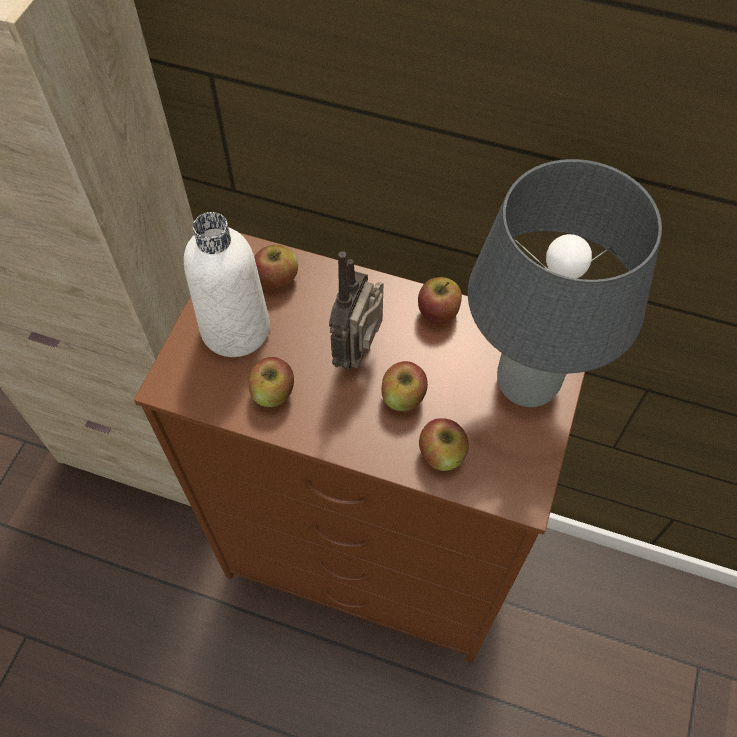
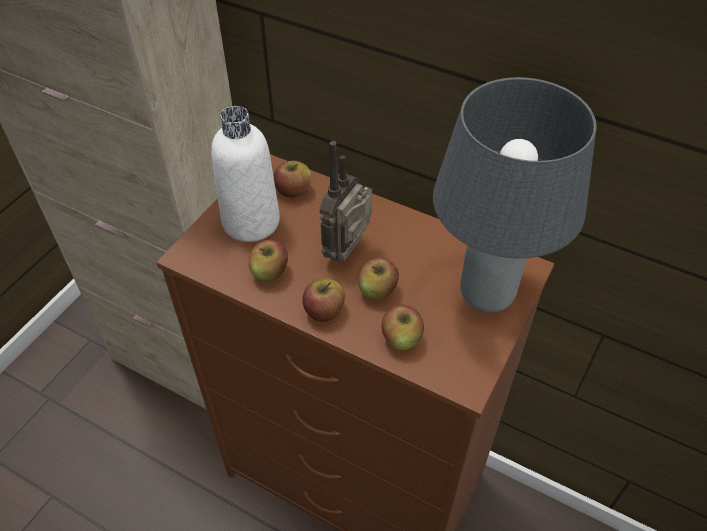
camera: 10 degrees right, 10 degrees down
apple [418,277,462,324] -> apple moved to [303,278,345,322]

